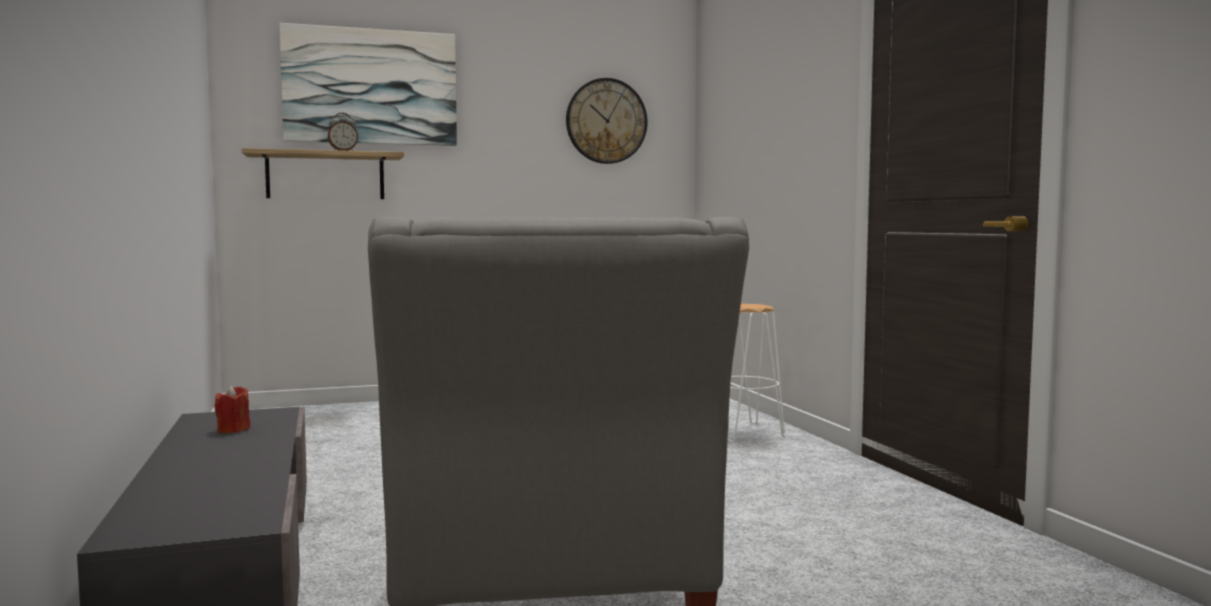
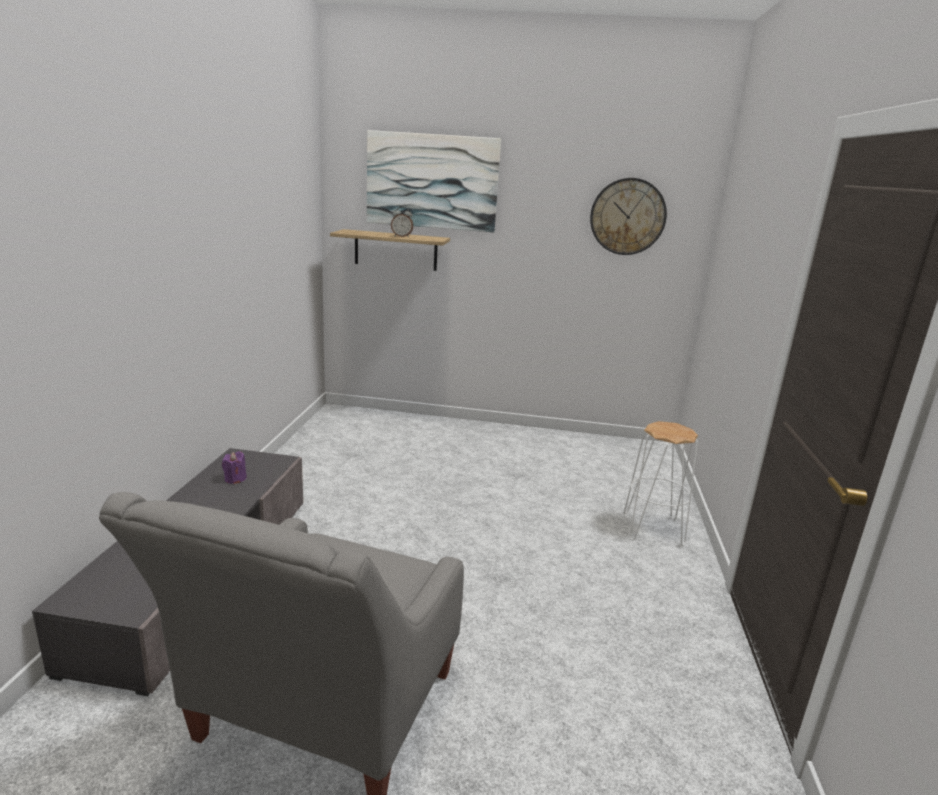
camera: 25 degrees right, 15 degrees up
red candle [214,386,250,433] -> purple candle [222,451,247,484]

